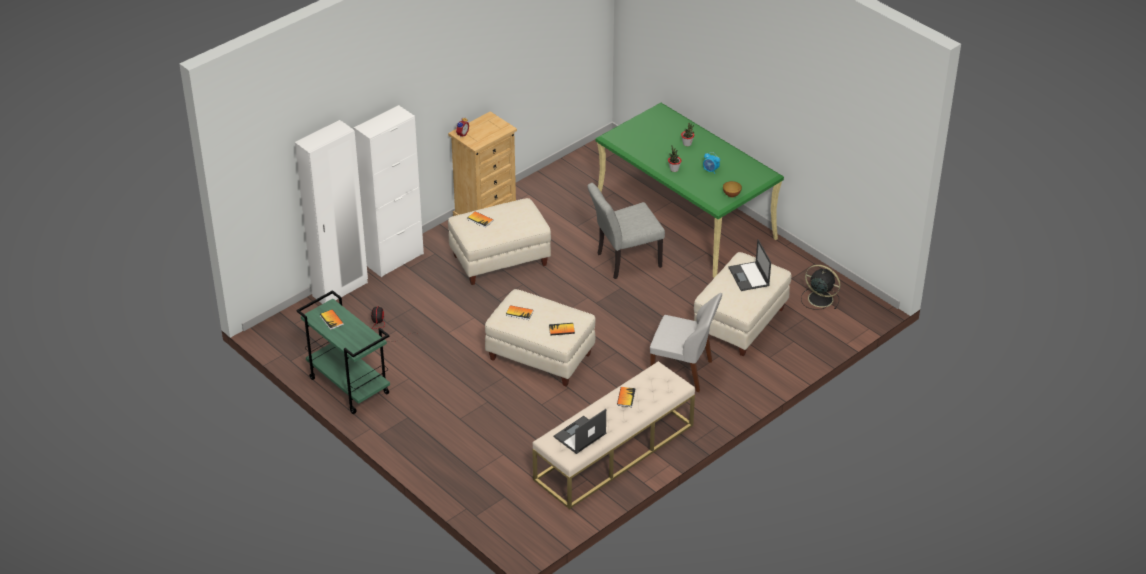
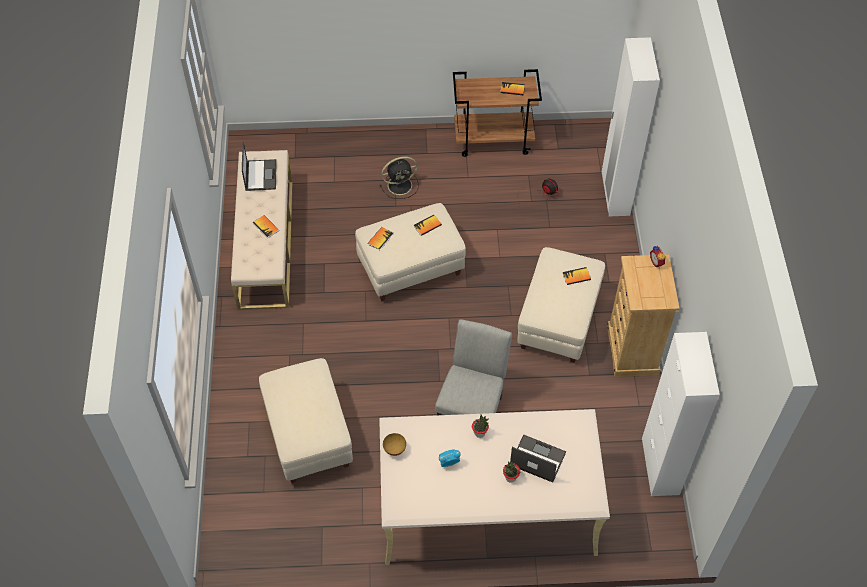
camera: 130 degrees right, 15 degrees up
green cart [296,290,390,414] -> brown cart [453,69,542,157]
white cabinet [354,105,424,277] -> white cabinet moved to [642,332,720,496]
green desk [596,103,784,278] -> beige desk [379,409,610,565]
white chair [650,293,722,392] -> none
laptop [729,239,771,291] -> laptop moved to [510,434,566,483]
black fan [801,265,840,310] -> black fan moved to [380,157,419,199]

